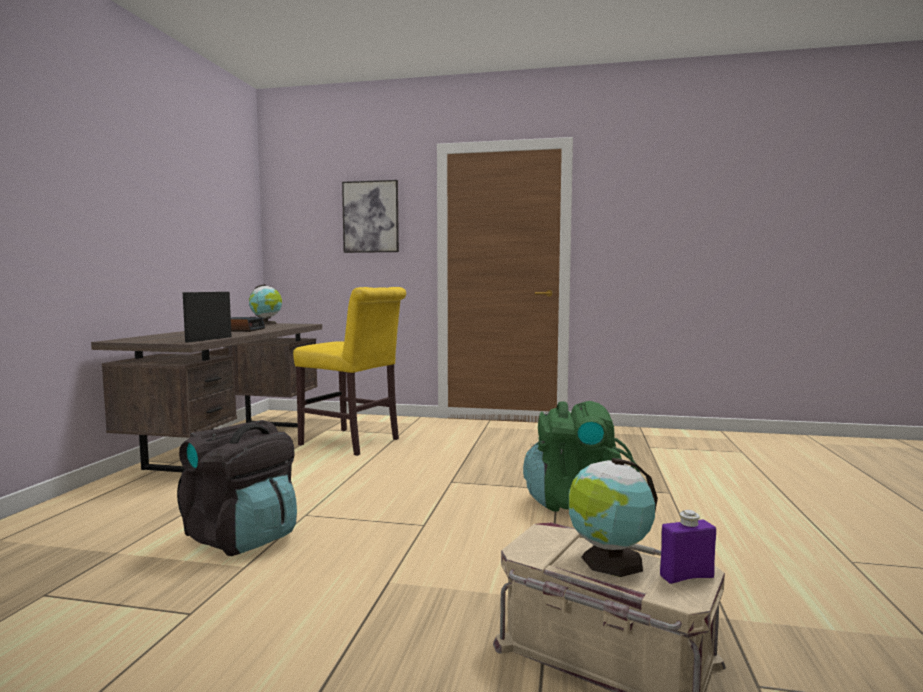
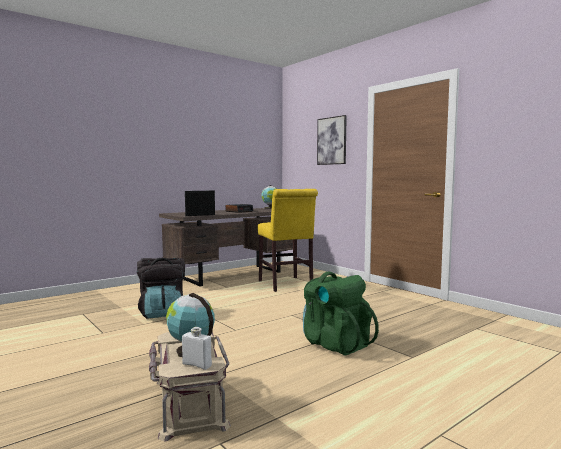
camera: 40 degrees right, 0 degrees up
purple bottle [660,510,716,584] -> white bottle [182,327,212,370]

